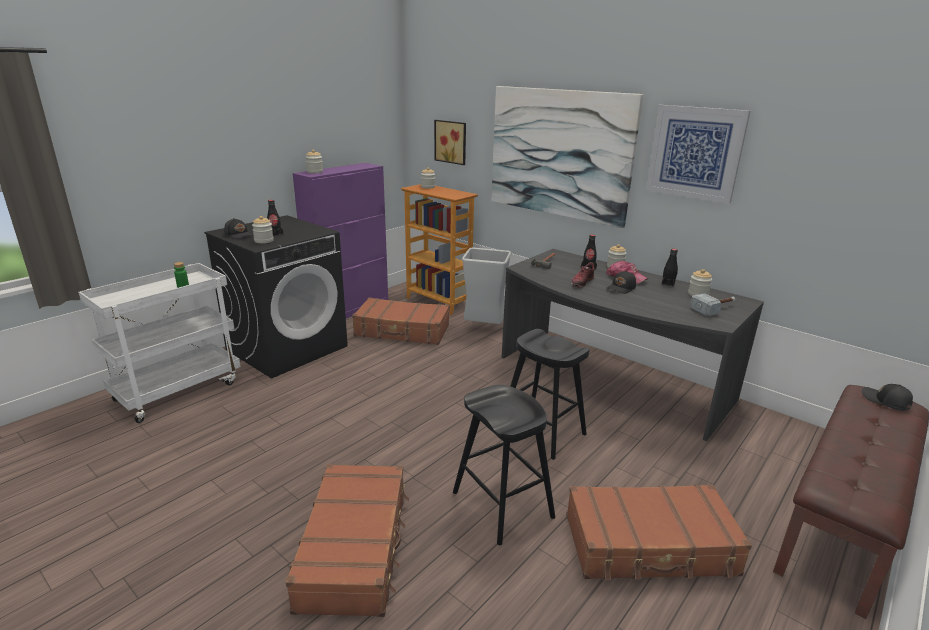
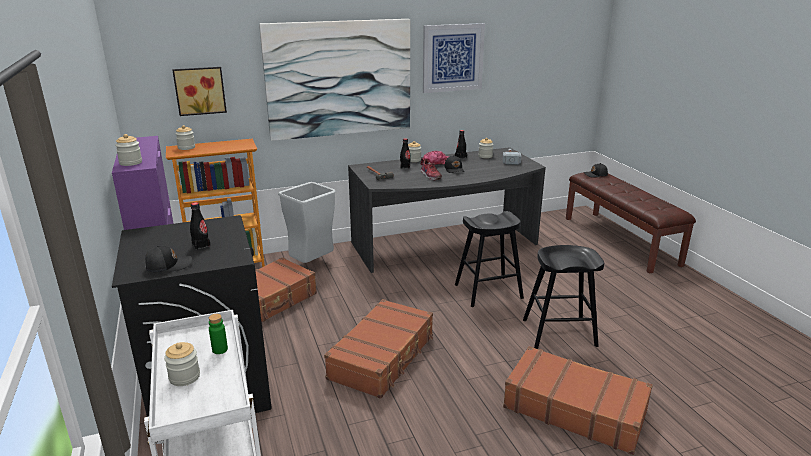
camera: 60 degrees left, 0 degrees up
jar [252,216,274,243] -> jar moved to [164,342,200,386]
brown suitcase [566,484,752,580] -> brown suitcase moved to [324,299,433,399]

